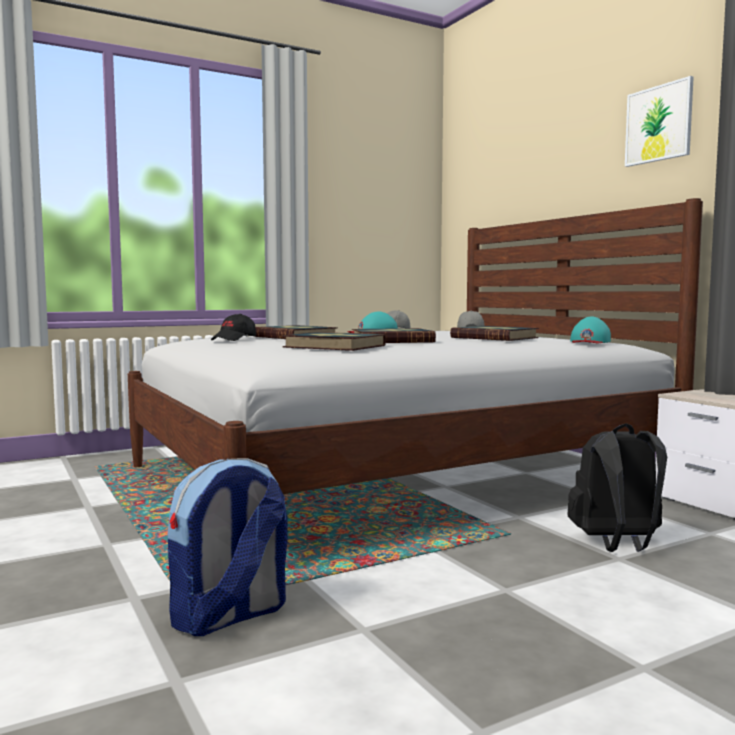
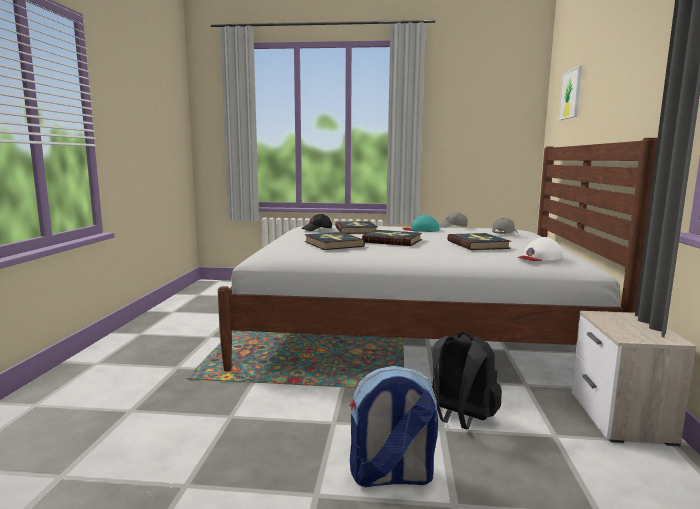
camera: 35 degrees right, 5 degrees up
backpack [168,458,288,636] -> backpack moved to [349,366,438,487]
turquoise cap [570,316,611,343] -> white cap [517,237,563,261]
picture [625,76,694,167] -> picture moved to [558,66,582,120]

